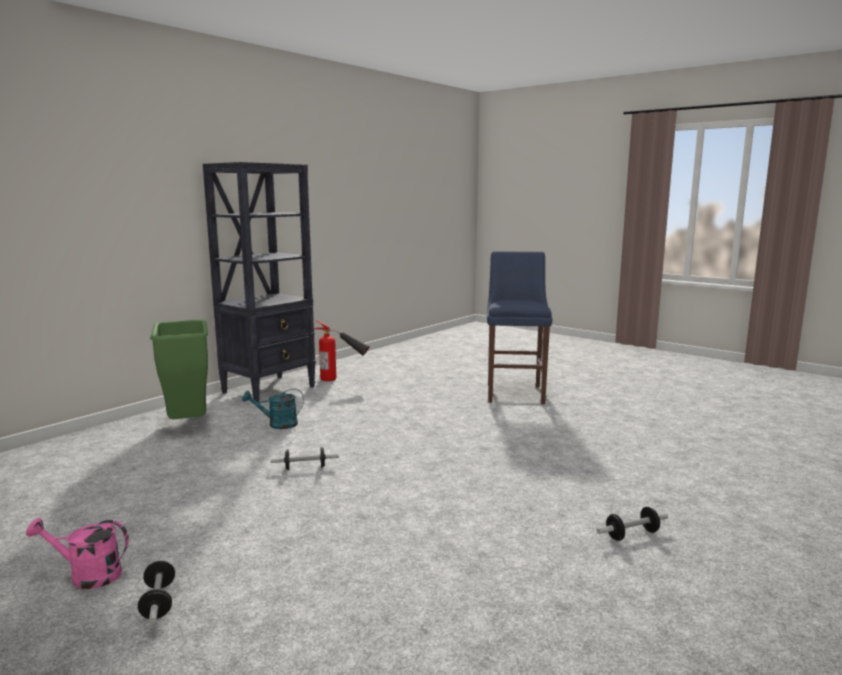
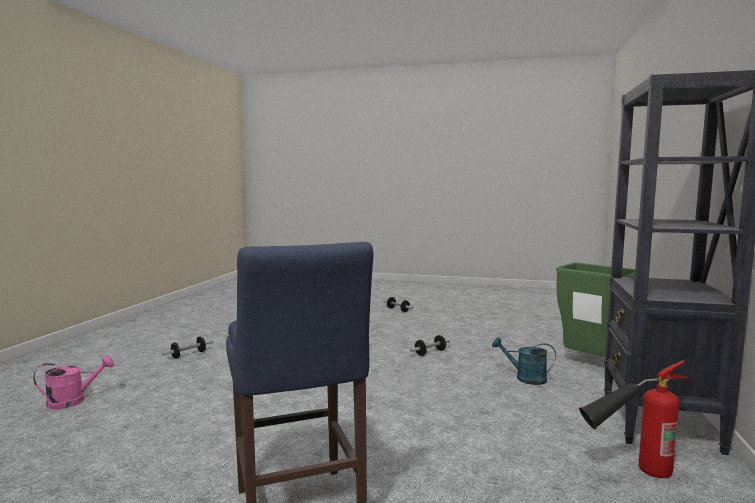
camera: 155 degrees right, 5 degrees down
pink watering can [26,518,129,589] -> pink watering can moved to [33,356,114,409]
turquoise watering can [242,388,304,429] -> turquoise watering can turned 120 degrees counterclockwise [492,337,556,385]

